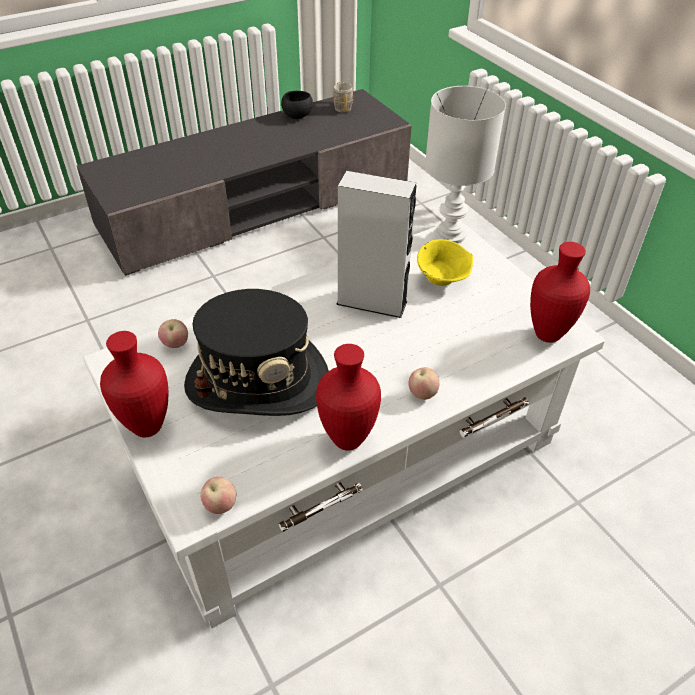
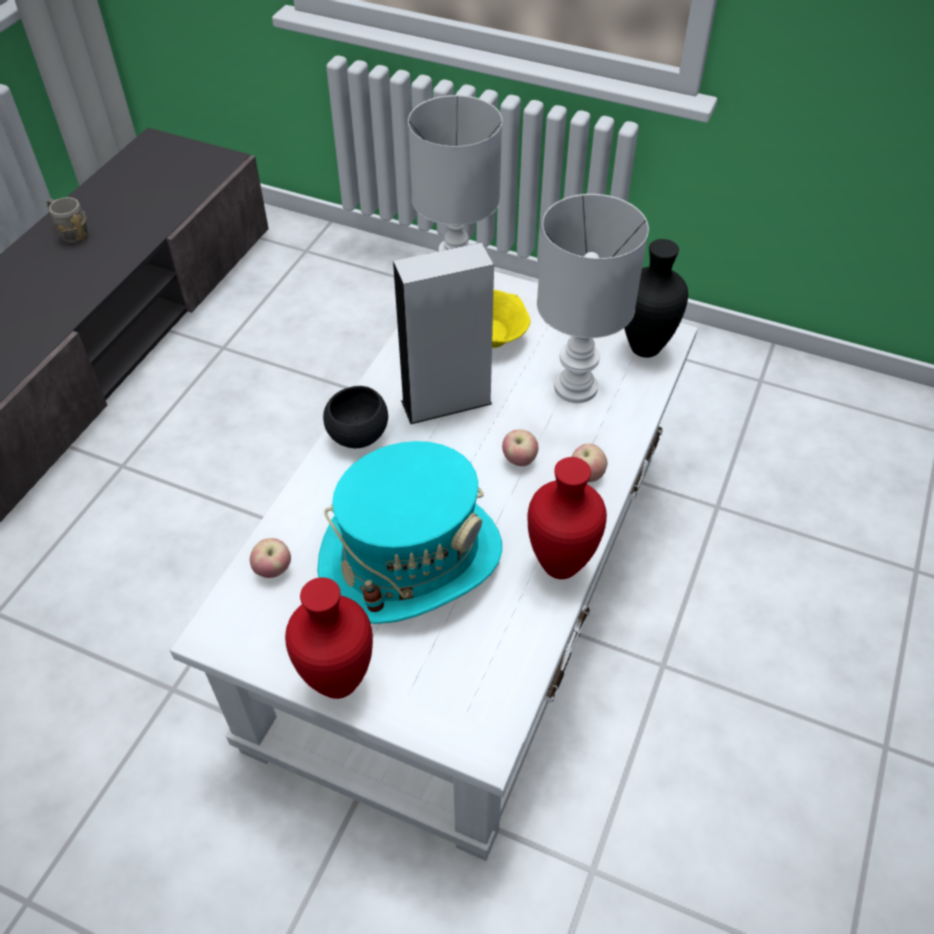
camera: 35 degrees left, 5 degrees up
black hat [184,289,329,416] -> turquoise hat [317,441,502,624]
apple [201,477,236,514] -> apple moved to [502,429,538,466]
black bowl [281,91,313,119] -> black bowl moved to [323,386,388,448]
grey mug [333,82,354,113] -> grey mug moved to [47,197,88,244]
red vase [530,242,590,343] -> black vase [624,239,688,358]
none -> white table lamp [537,194,649,403]

